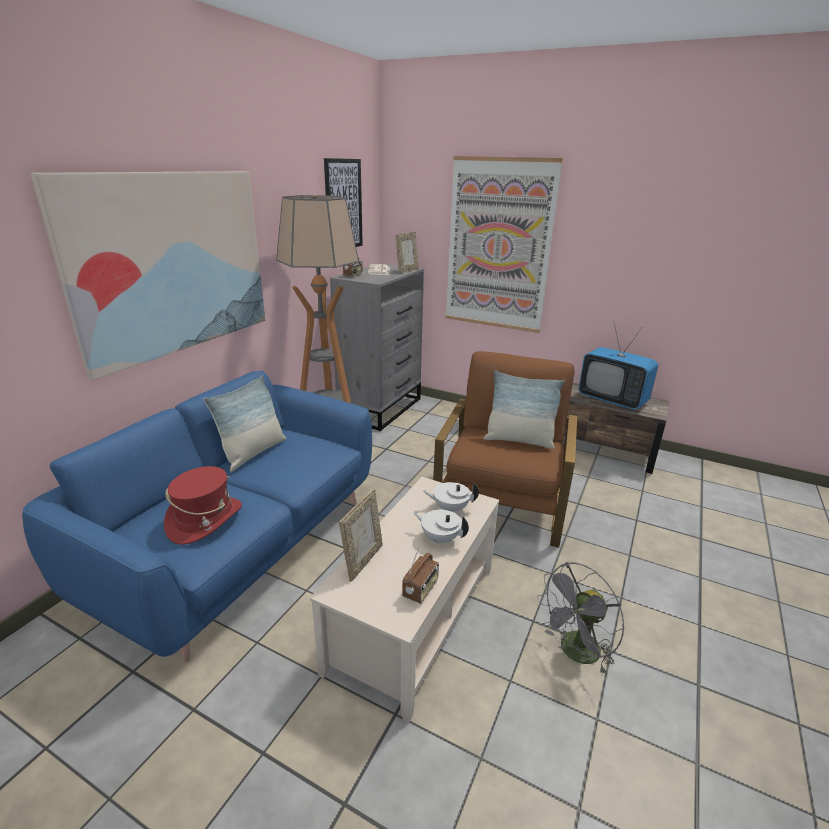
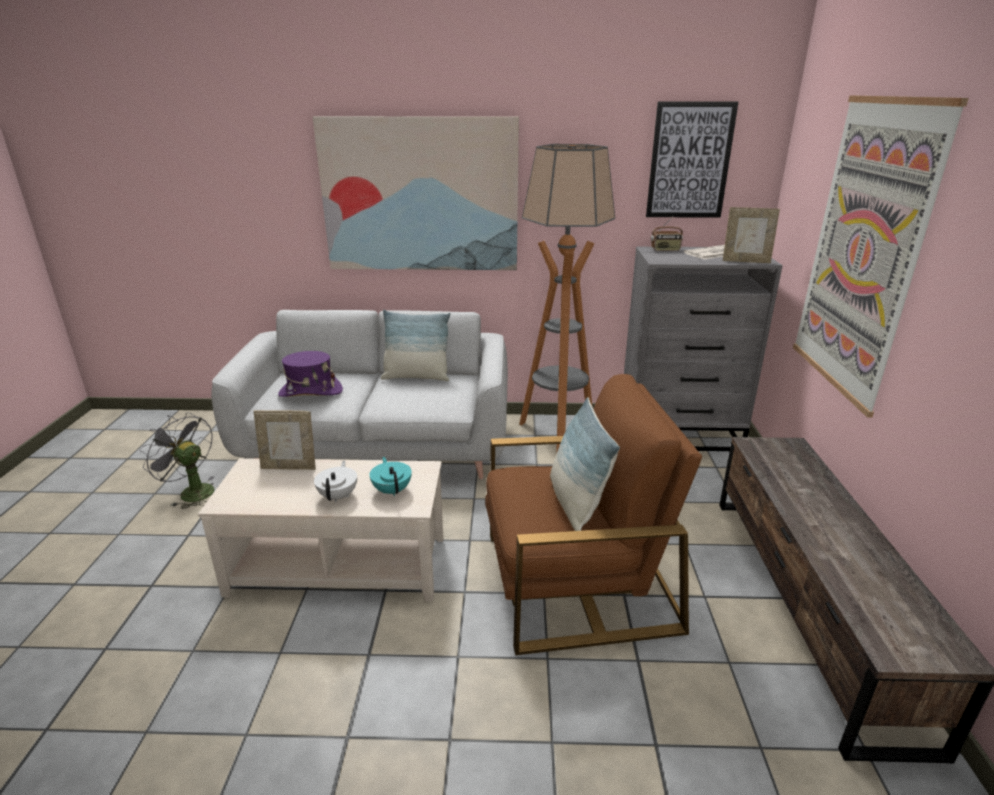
camera: 65 degrees right, 0 degrees up
blue sofa [22,371,372,662] -> grey sofa [211,310,508,479]
red hat [164,466,242,545] -> purple hat [278,351,343,397]
radio [402,547,439,604] -> none
white teapot [423,482,479,512] -> turquoise teapot [370,457,412,496]
grey fan [537,562,624,675] -> grey fan moved to [139,412,214,509]
television [578,323,658,410] -> none

